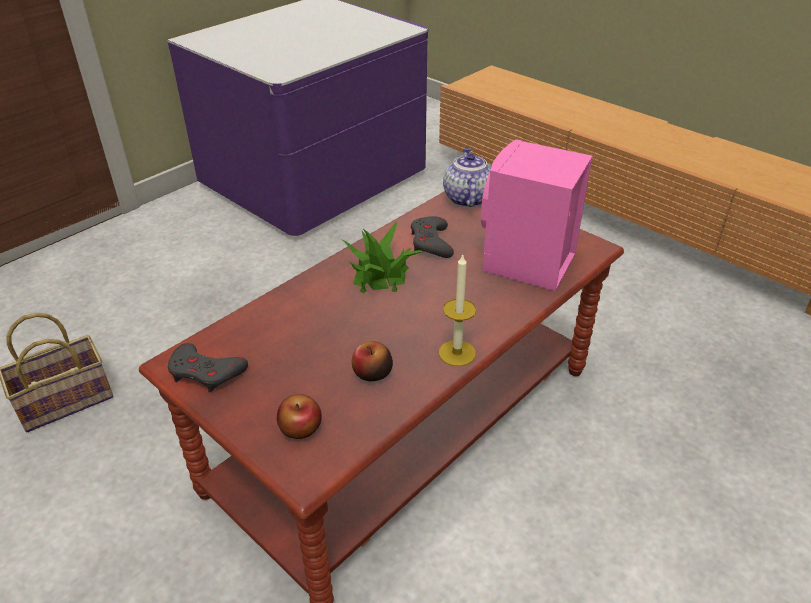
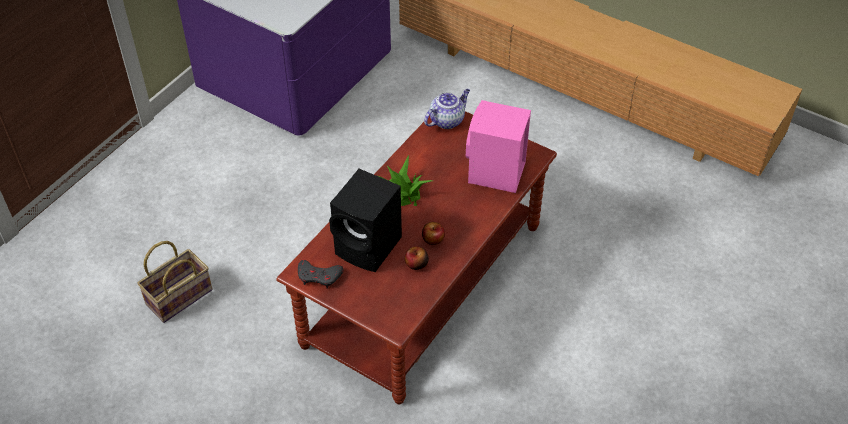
camera: 10 degrees left, 10 degrees up
apple [277,394,322,439] -> apple moved to [422,222,445,245]
grey game controller [411,216,454,258] -> none
candle [439,254,476,366] -> none
teapot [443,147,491,207] -> teapot turned 60 degrees clockwise [424,89,470,129]
none -> black speaker [329,169,402,272]

